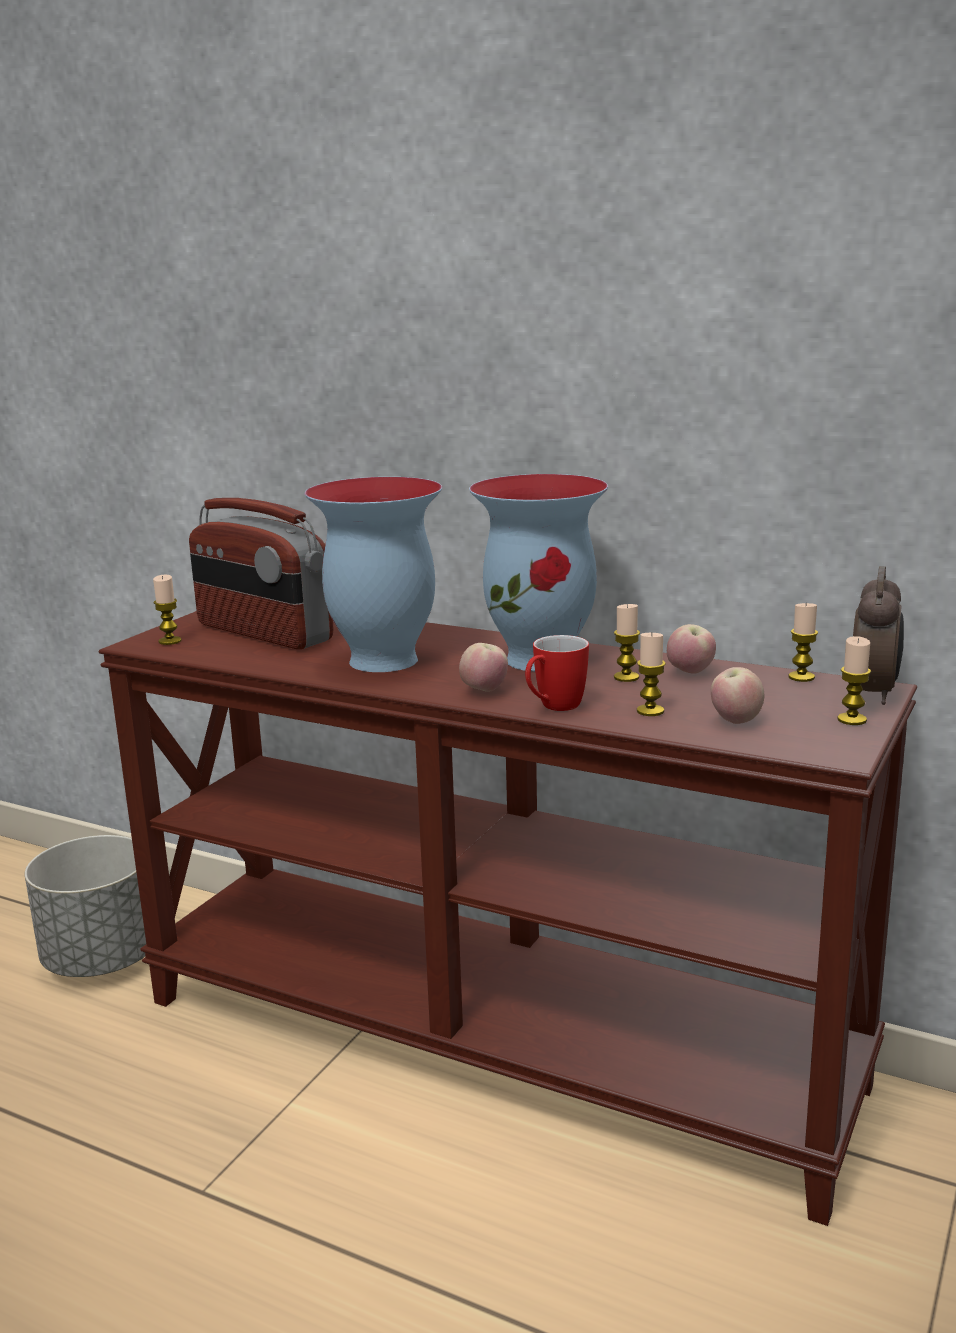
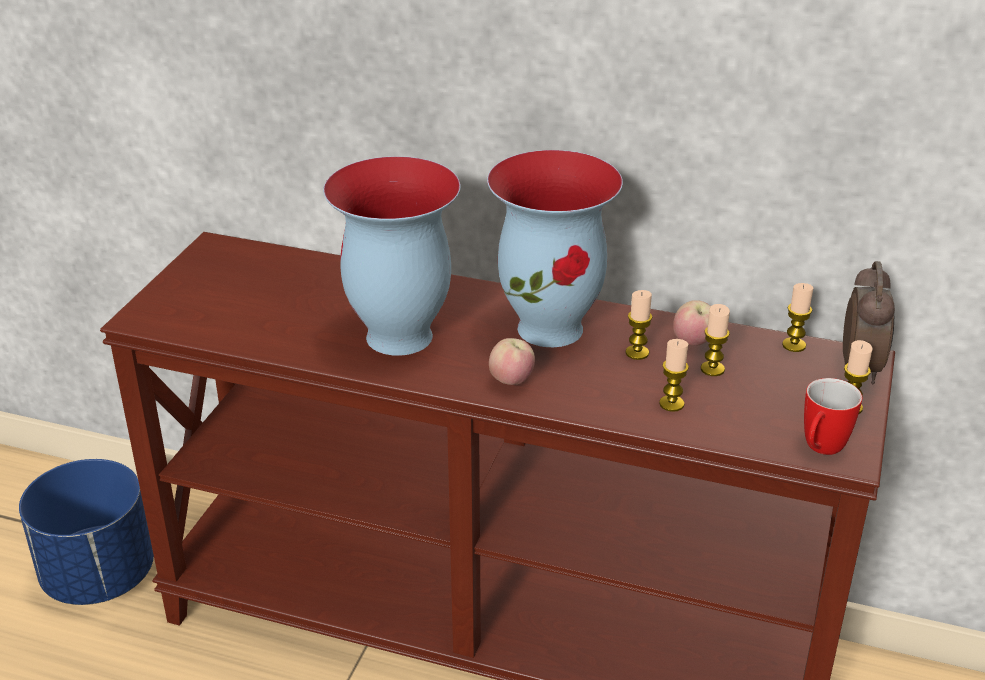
camera: 10 degrees left, 15 degrees up
grey planter [25,835,146,977] -> blue planter [19,459,154,605]
candle [153,575,181,645] -> candle moved to [701,304,730,376]
radio [189,498,333,649] -> none
mug [525,635,589,711] -> mug moved to [804,378,862,455]
apple [711,667,764,724] -> none

